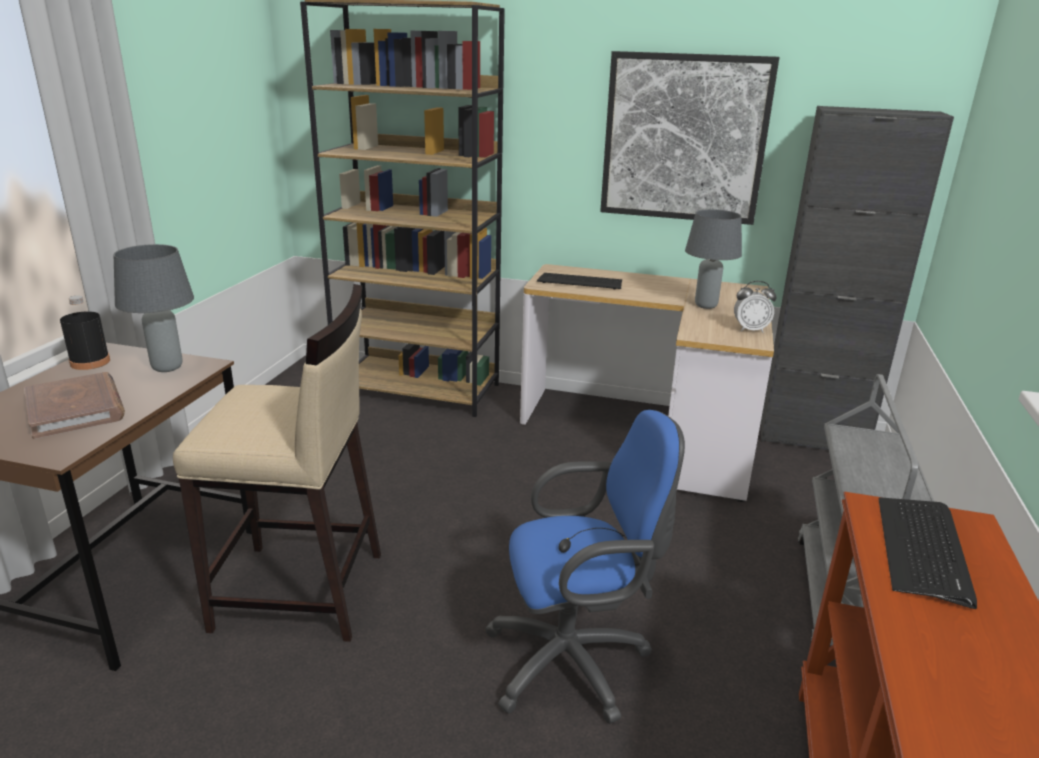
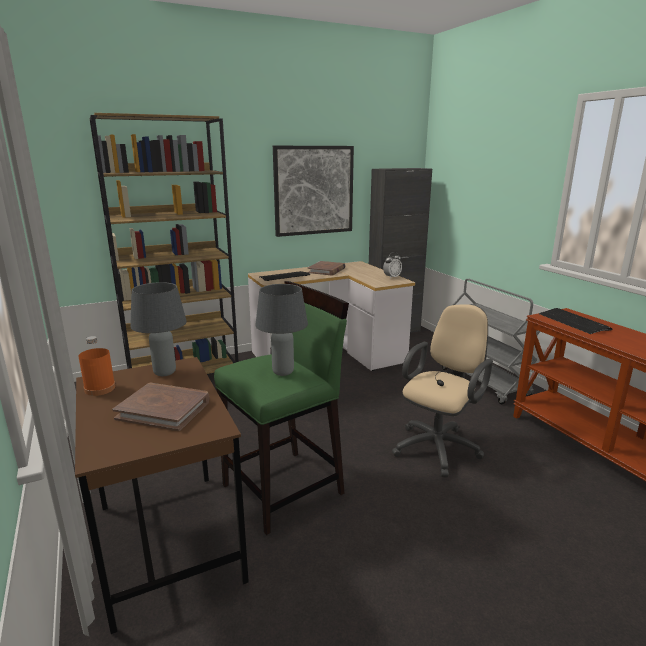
camera: 40 degrees left, 5 degrees down
black bottle [60,296,110,370] -> orange bottle [78,336,116,396]
beige stool [173,284,381,642] -> green stool [214,281,349,535]
blue office chair [485,410,685,724] -> beige office chair [392,304,493,477]
grey table lamp [685,209,742,309] -> grey table lamp moved to [255,284,308,376]
none -> brown book [308,261,346,276]

